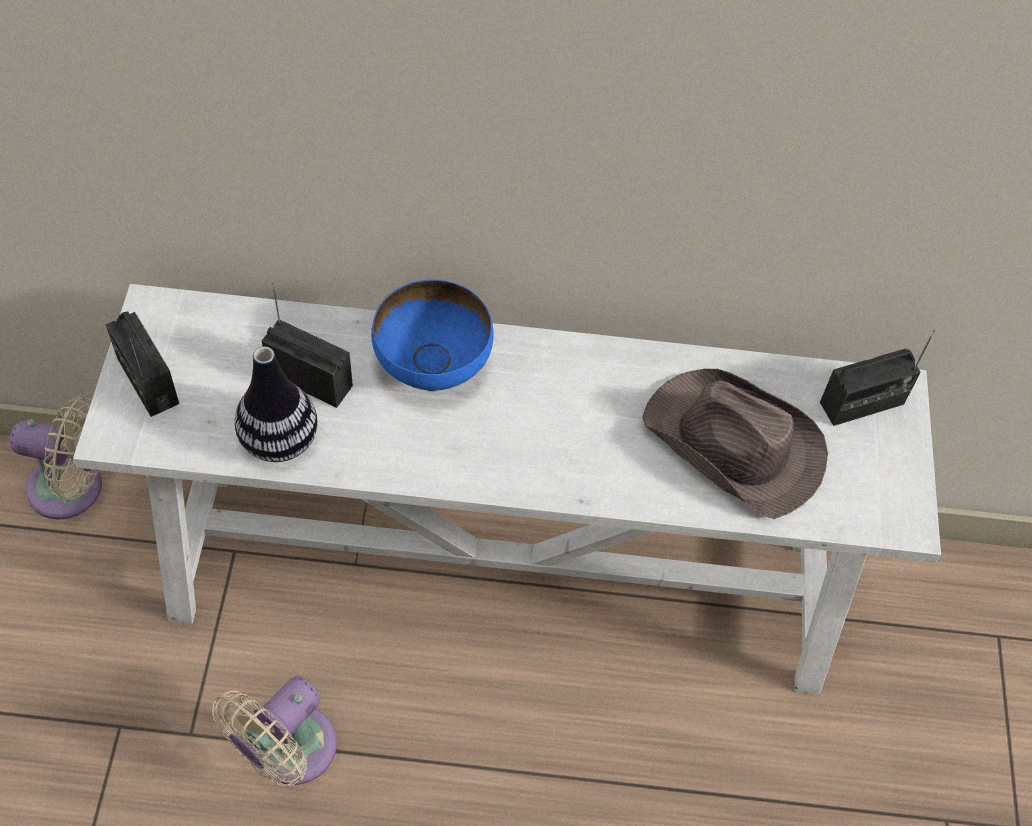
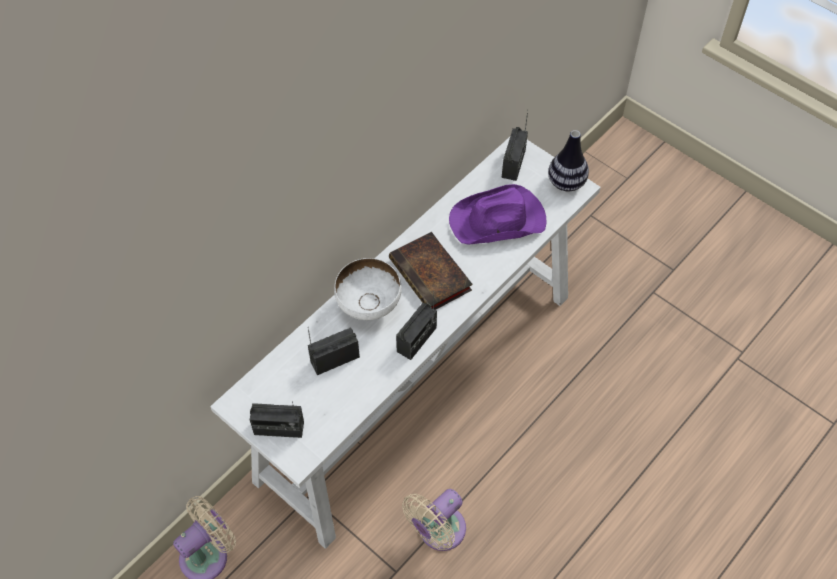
camera: 50 degrees left, 0 degrees up
beige fan [212,676,337,786] -> beige fan turned 60 degrees clockwise [402,489,466,551]
vase [235,346,318,462] -> vase moved to [548,130,589,191]
blue bowl [371,280,494,391] -> white bowl [334,258,402,320]
brown hat [642,369,828,519] -> purple hat [449,184,547,245]
none -> book [389,232,473,310]
none -> radio [396,291,437,360]

